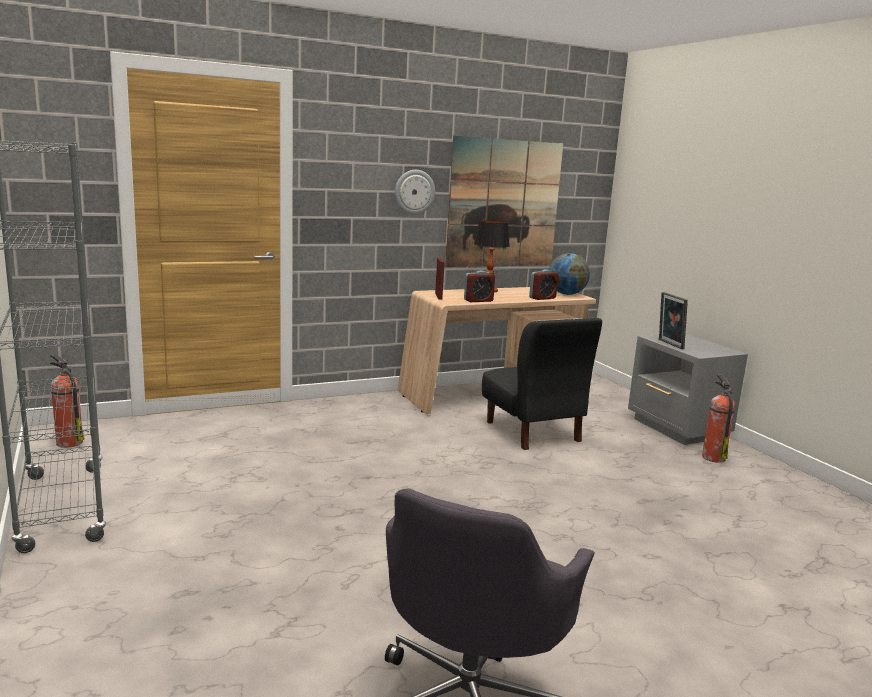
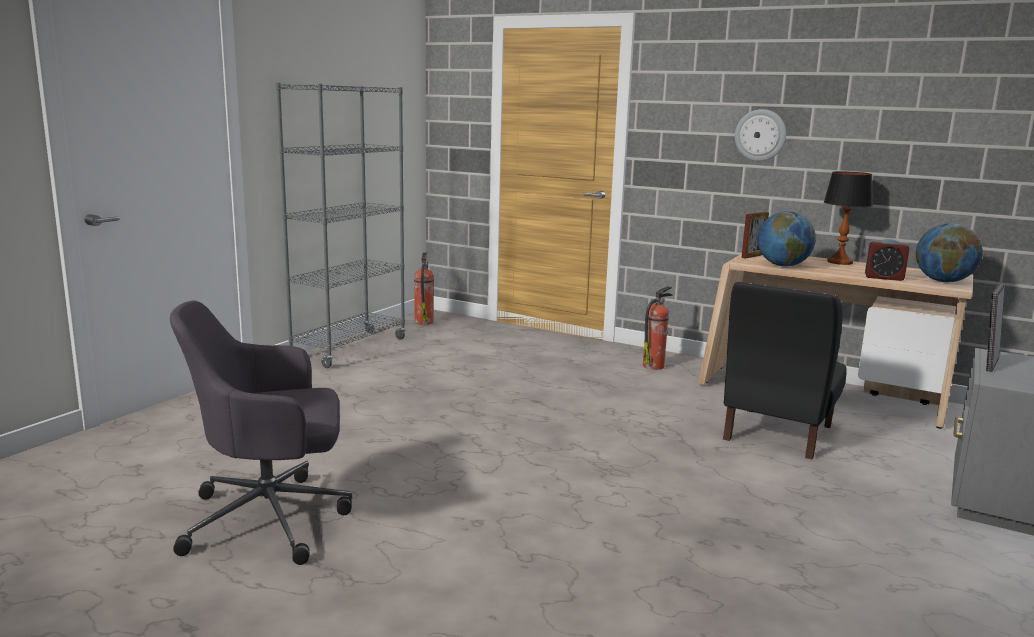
camera: 55 degrees right, 0 degrees up
picture [445,136,563,267] -> none
alarm clock [464,270,495,302] -> globe [758,211,816,267]
fire extinguisher [702,375,735,463] -> fire extinguisher moved to [643,286,673,370]

